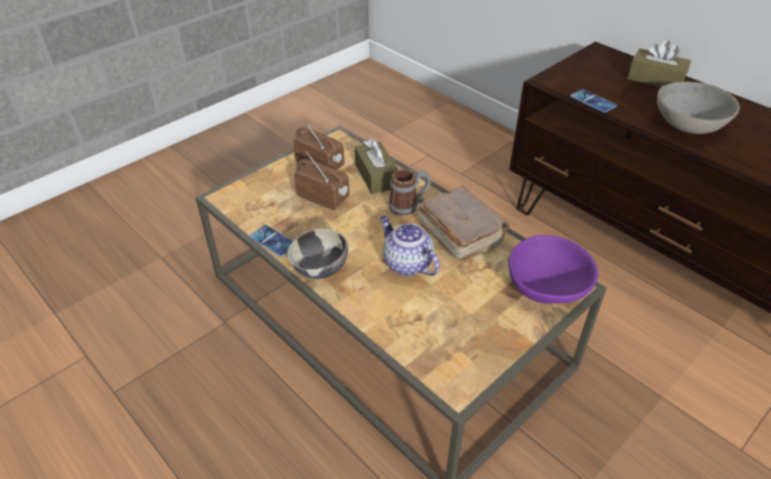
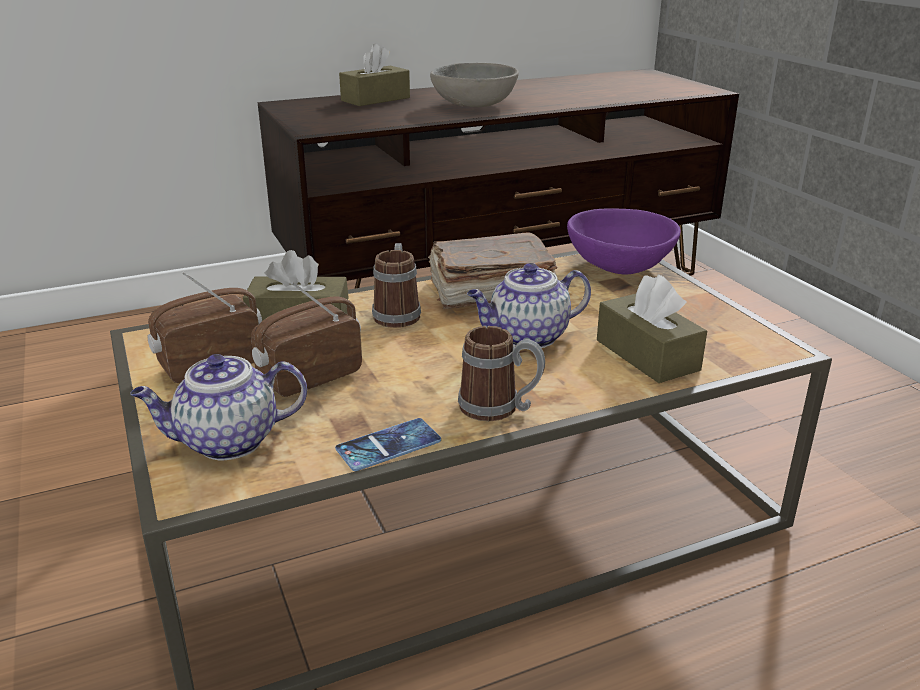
camera: 70 degrees left, 15 degrees down
bowl [287,228,348,279] -> mug [458,326,545,421]
phone [570,89,617,113] -> none
none -> teapot [130,354,307,460]
none -> brown tissue box [597,275,707,383]

